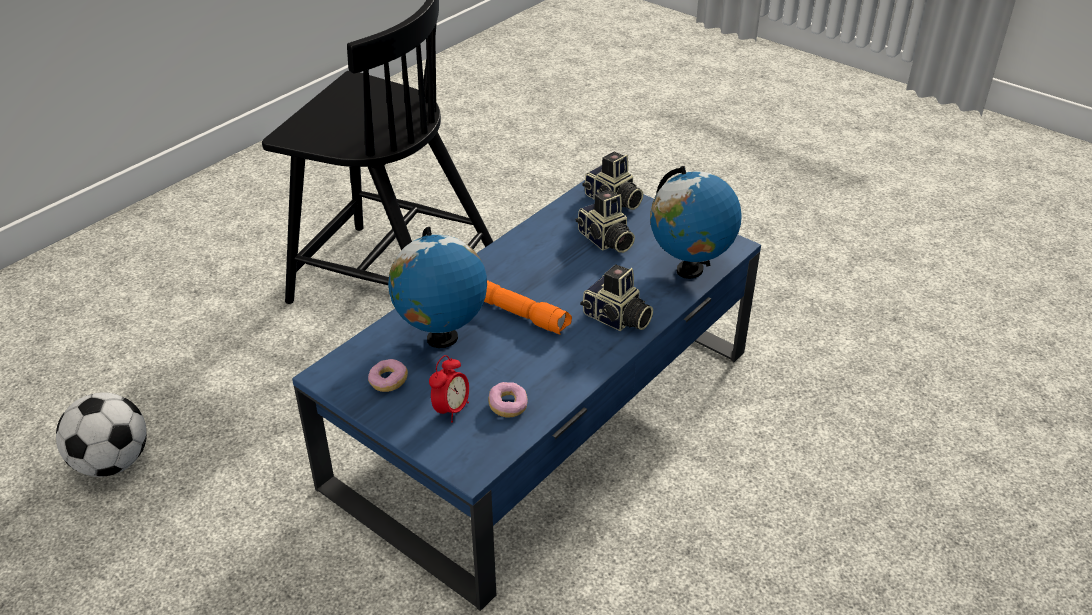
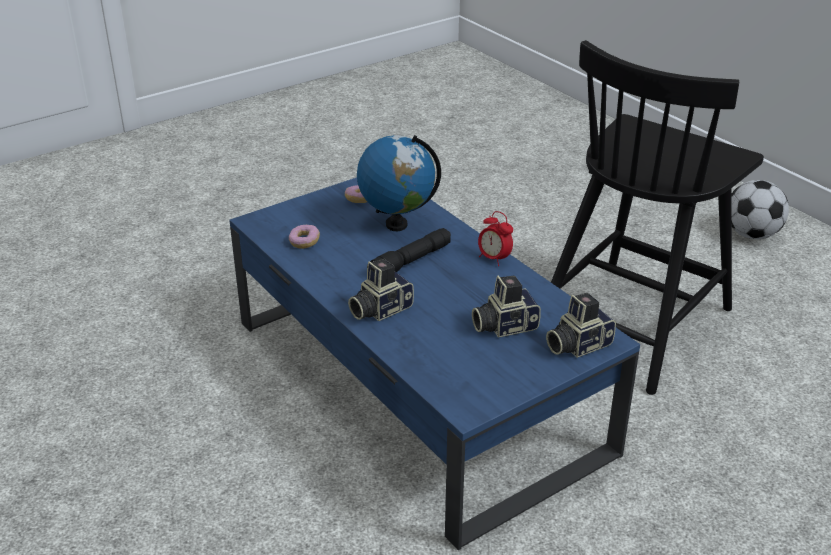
camera: 105 degrees right, 5 degrees down
football [56,392,147,477] -> football moved to [732,180,789,239]
alarm clock [429,355,469,423] -> alarm clock moved to [478,211,513,266]
orange flashlight [484,280,572,335] -> black flashlight [367,228,451,272]
globe [650,166,742,279] -> none

